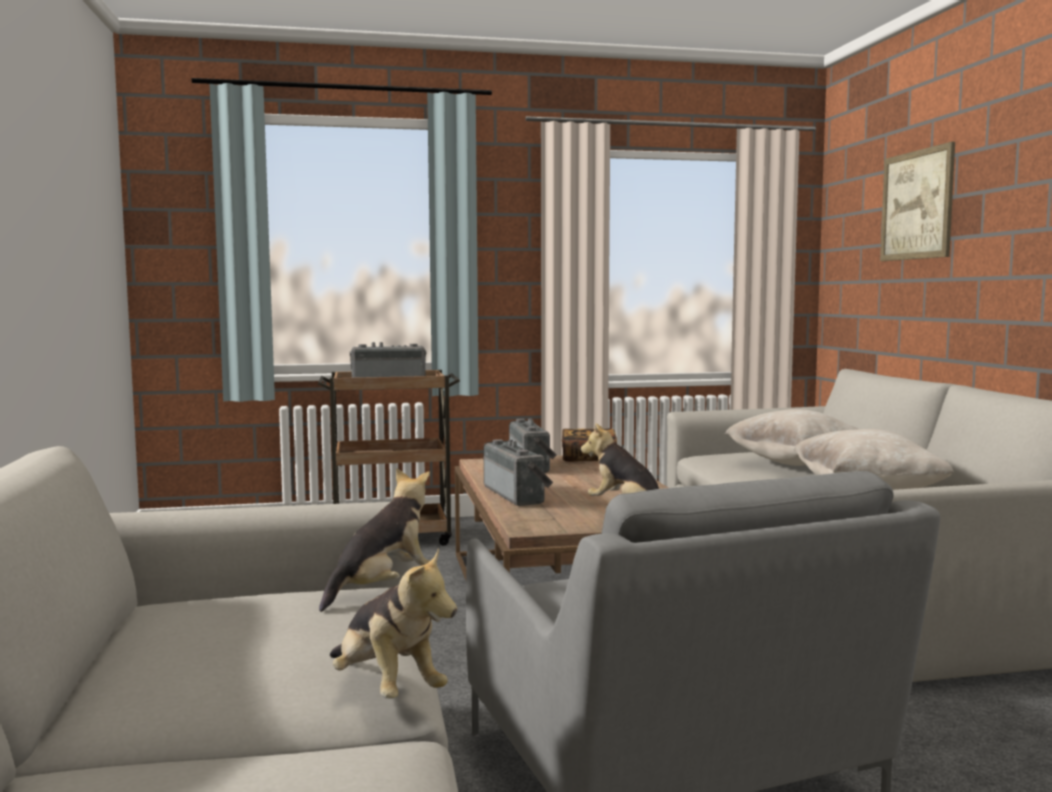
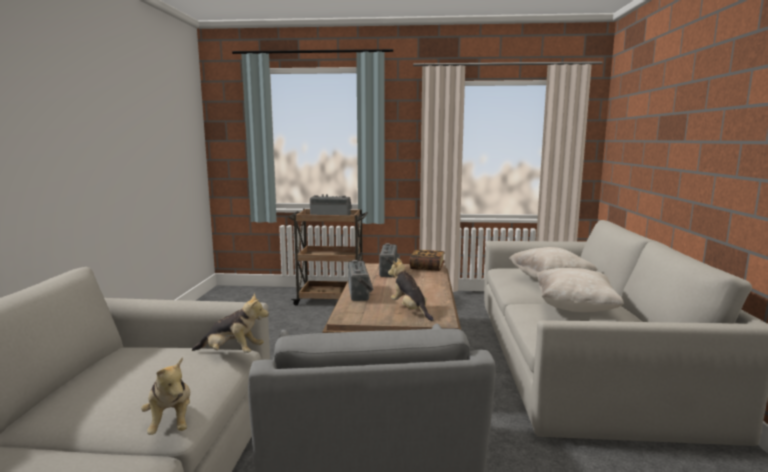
camera: 15 degrees right, 5 degrees up
plush toy [319,468,431,612] -> plush toy turned 45 degrees clockwise [192,293,269,353]
picture [880,142,955,261] -> none

